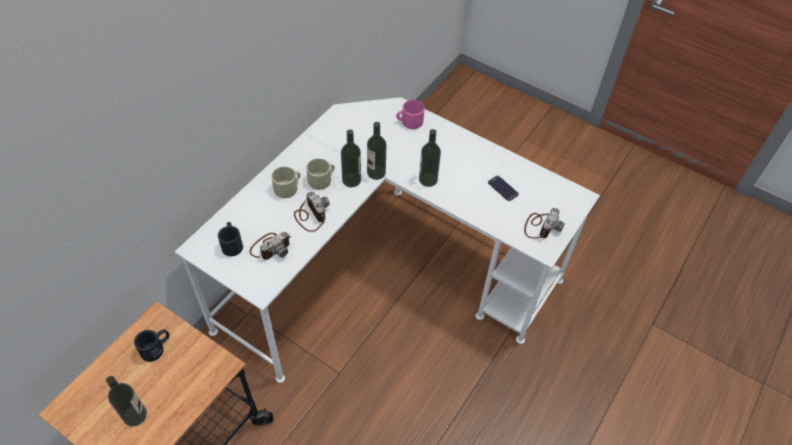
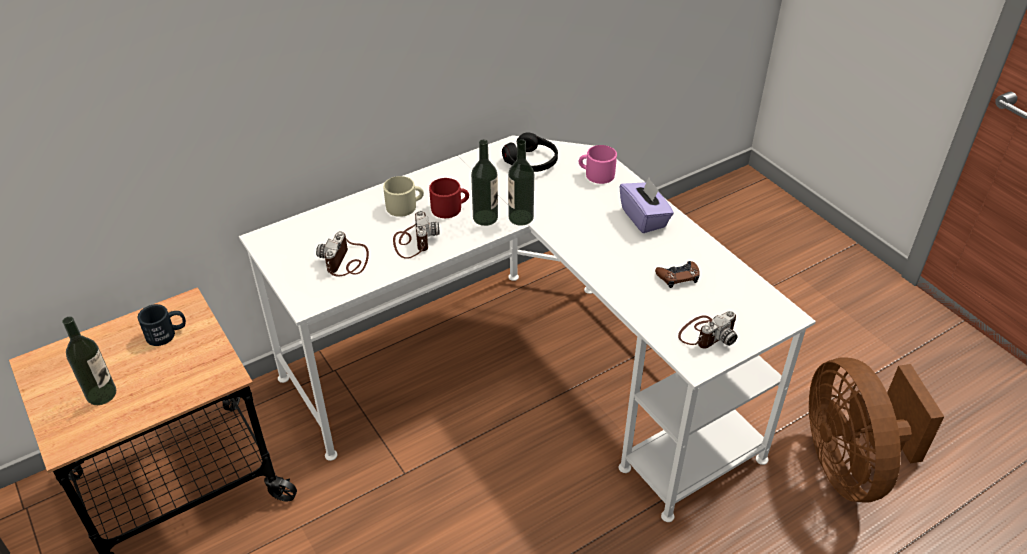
camera: 25 degrees right, 10 degrees down
black mug [218,222,243,256] -> none
camera [249,232,291,260] -> camera turned 120 degrees clockwise [316,231,369,277]
beige mug [306,158,335,190] -> red mug [429,178,469,218]
bottle [419,129,441,187] -> none
phone [488,175,519,201] -> brown game controller [655,261,700,288]
none -> black headphones [502,133,558,172]
none -> purple tissue box [620,177,674,233]
none -> brown fan [809,357,944,502]

